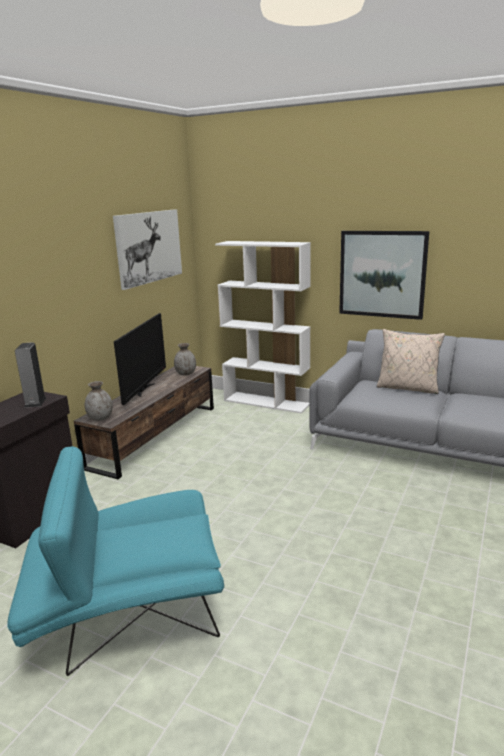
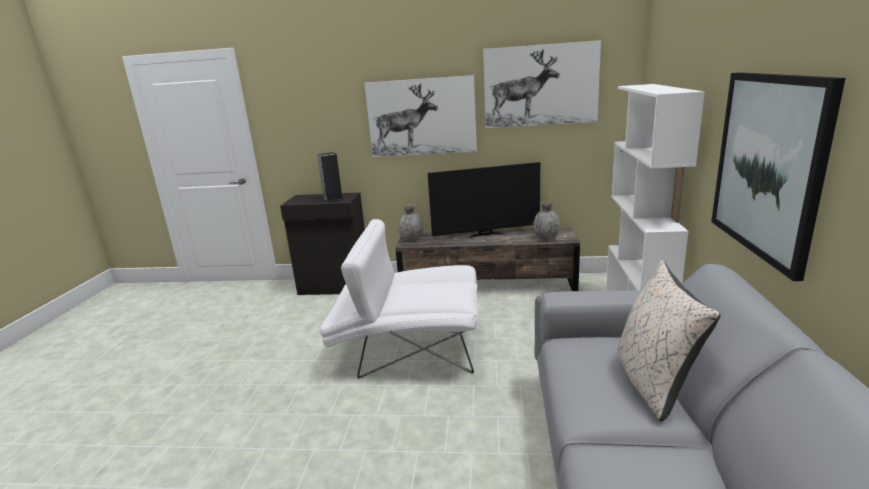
camera: 70 degrees right, 0 degrees up
turquoise armchair [7,446,224,676] -> none
none -> white armchair [320,219,477,378]
none -> picture [364,75,477,157]

